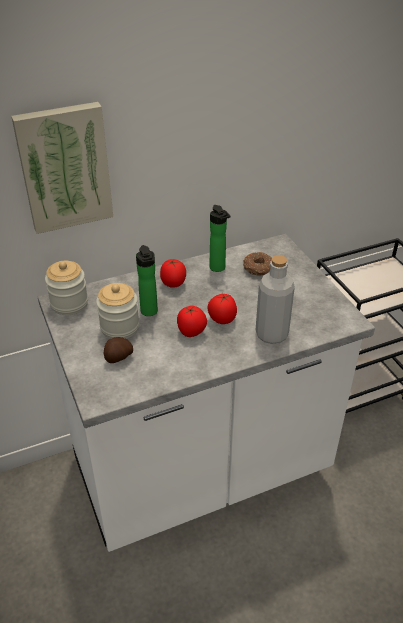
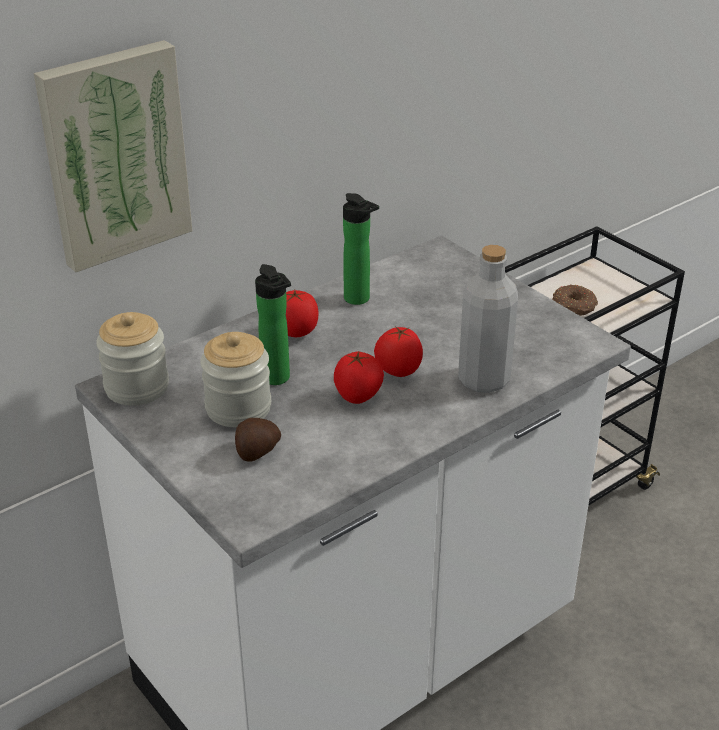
camera: 15 degrees left, 5 degrees down
donut [243,252,272,276] -> donut moved to [552,284,598,316]

